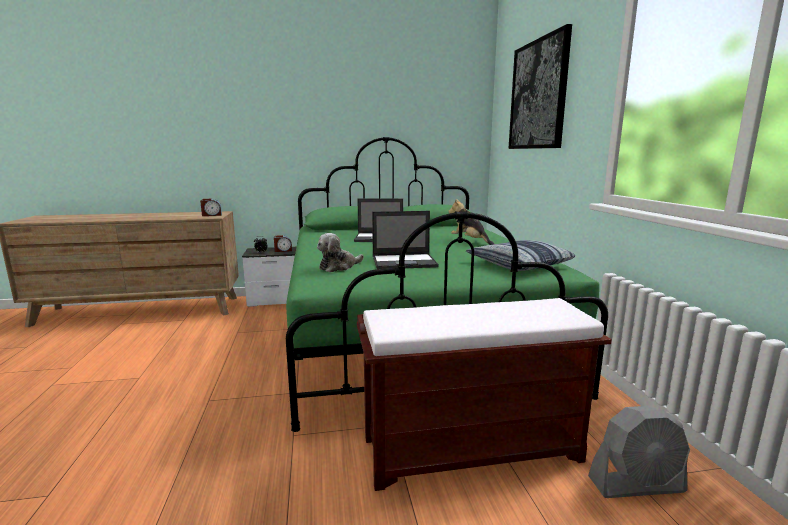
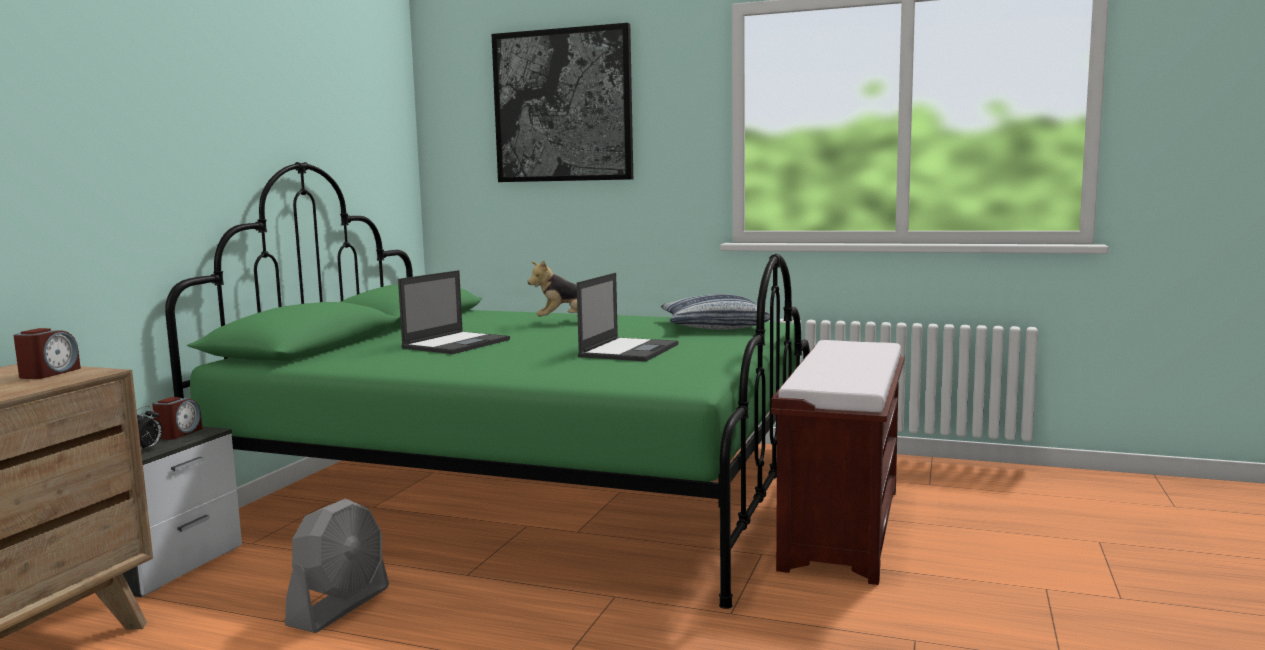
camera: 60 degrees left, 5 degrees down
plush toy [317,233,364,272] -> none
grey fan [588,406,690,498] -> grey fan moved to [285,498,389,633]

